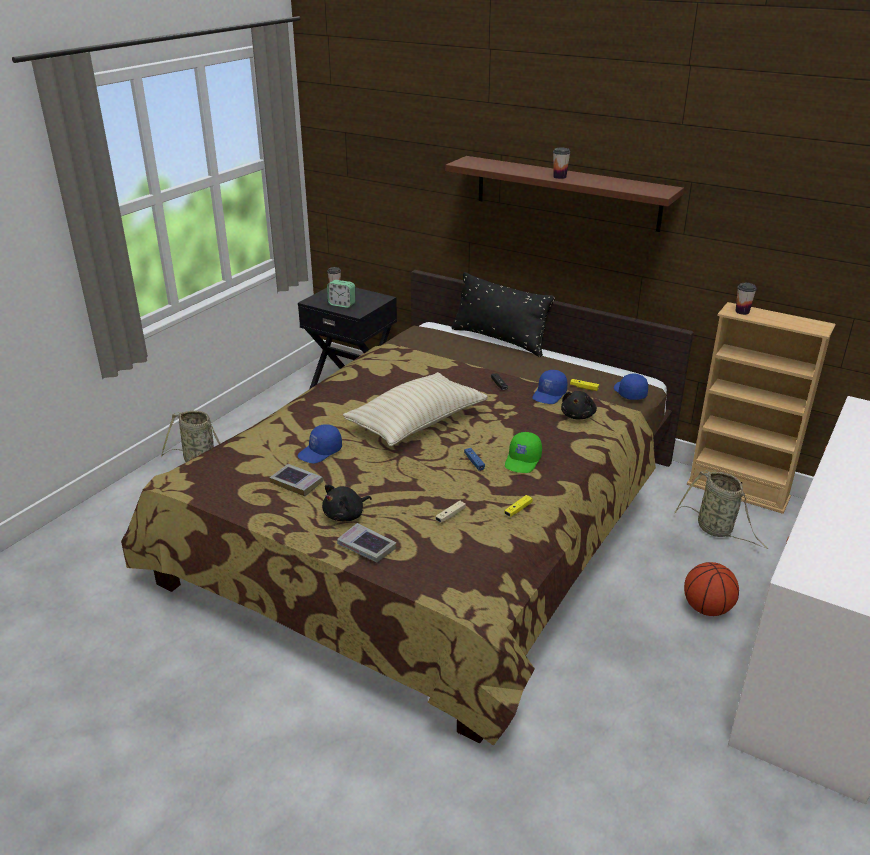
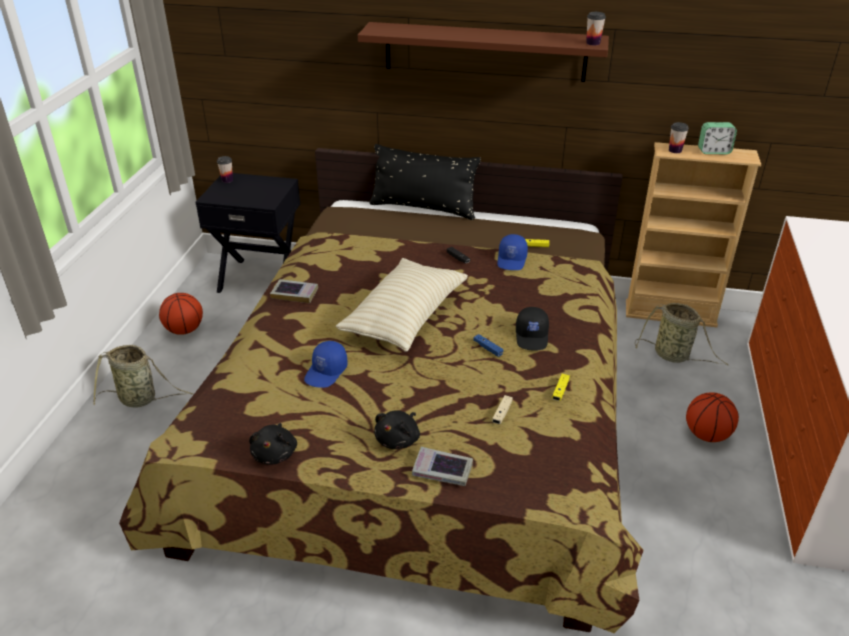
camera: 20 degrees left, 5 degrees up
book [269,464,323,497] -> book moved to [270,279,318,303]
alarm clock [327,280,356,308] -> alarm clock moved to [698,122,737,154]
green cap [505,432,542,473] -> black cap [516,307,549,351]
cup [553,148,570,179] -> cup moved to [586,12,606,46]
black plush toy [561,391,597,419] -> black plush toy moved to [249,423,297,465]
blue cap [614,374,648,400] -> none
none -> basketball [159,293,203,335]

